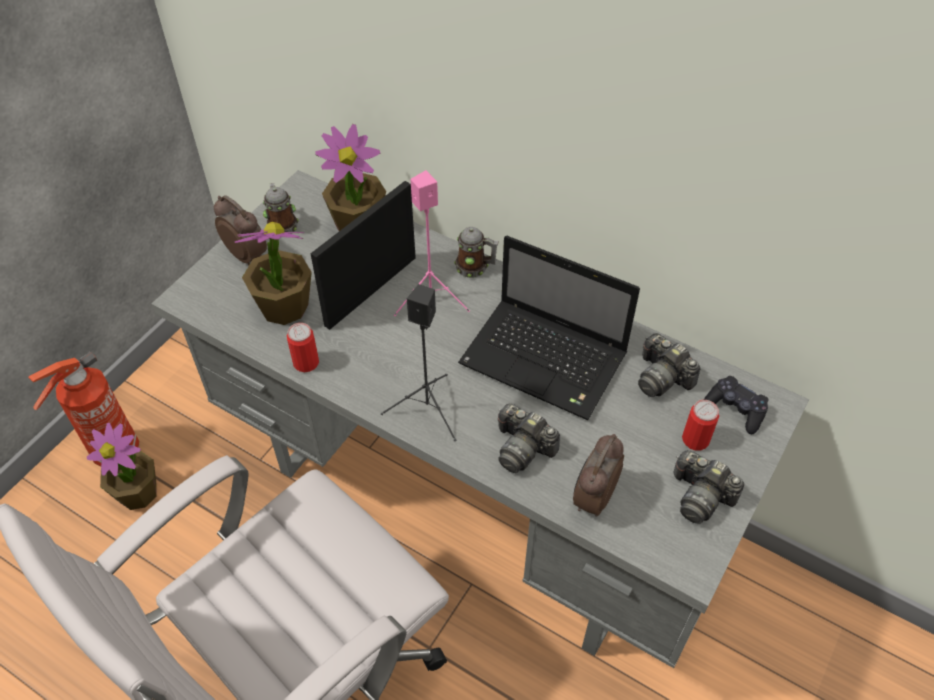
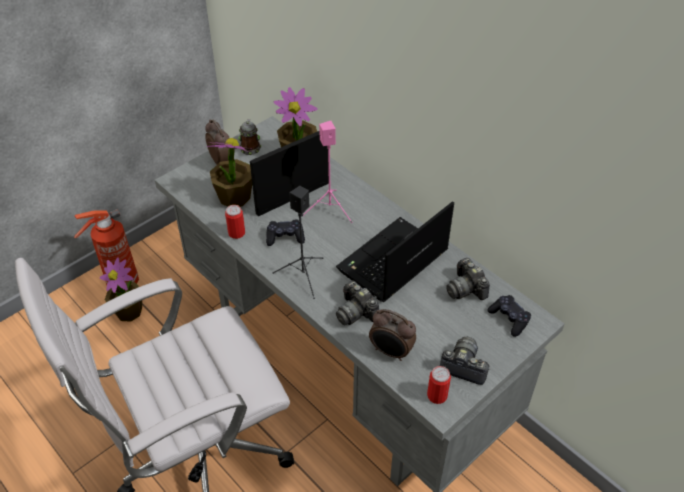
camera: 15 degrees right, 5 degrees down
mug [454,227,498,278] -> none
laptop [458,236,640,420] -> laptop turned 90 degrees clockwise [336,201,454,302]
alarm clock [573,434,624,517] -> alarm clock turned 105 degrees counterclockwise [369,309,416,361]
camera [674,450,744,524] -> camera turned 150 degrees clockwise [440,337,490,385]
can [682,400,719,450] -> can moved to [427,366,451,404]
none -> black game controller [266,219,305,246]

